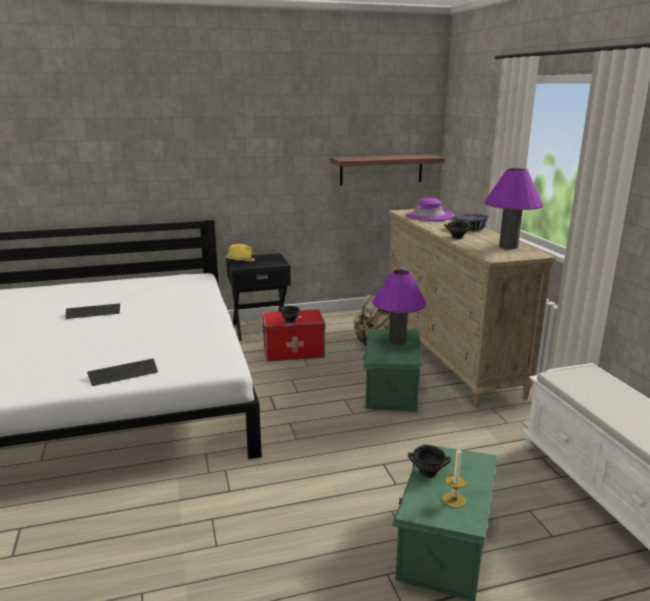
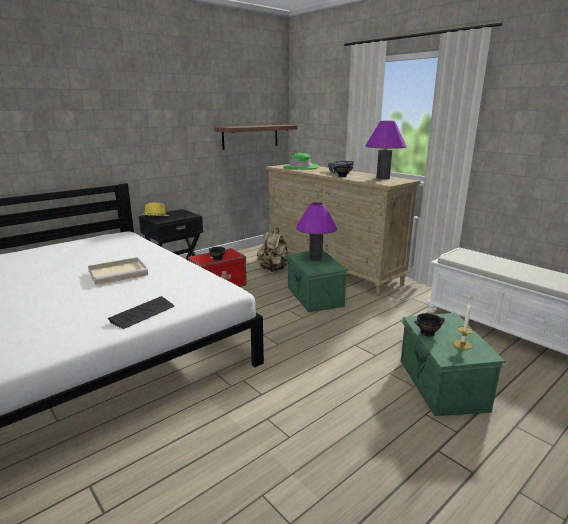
camera: 25 degrees left, 0 degrees up
keyboard [66,303,120,319] -> none
purple hat [406,198,453,221] -> green hat [284,153,319,170]
none -> beige tray [88,257,148,285]

